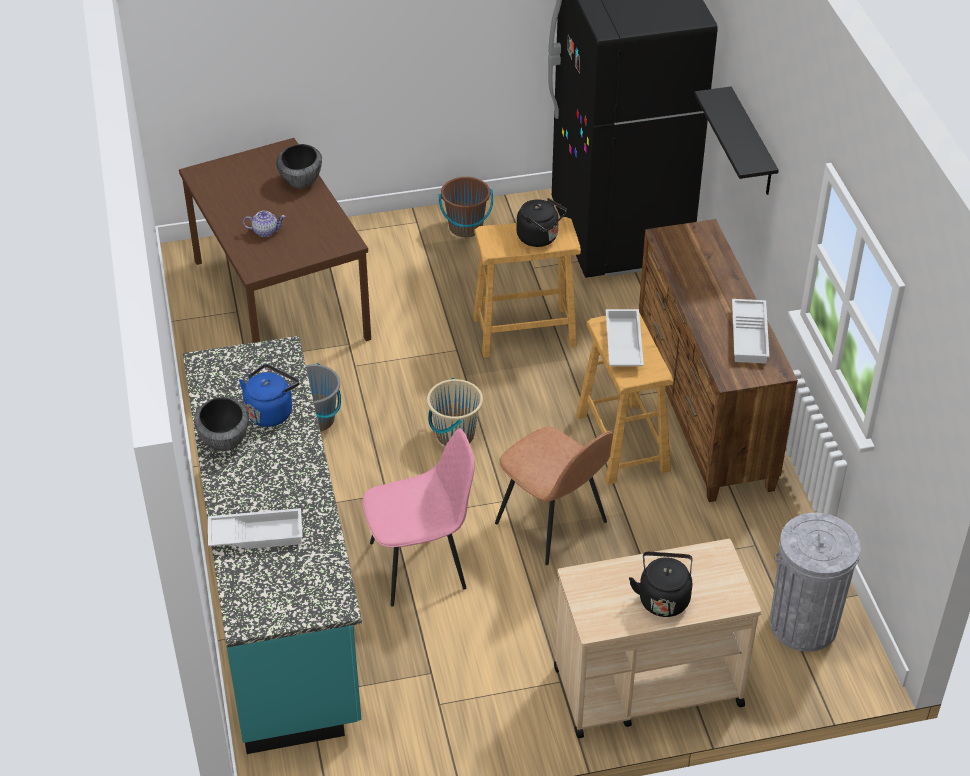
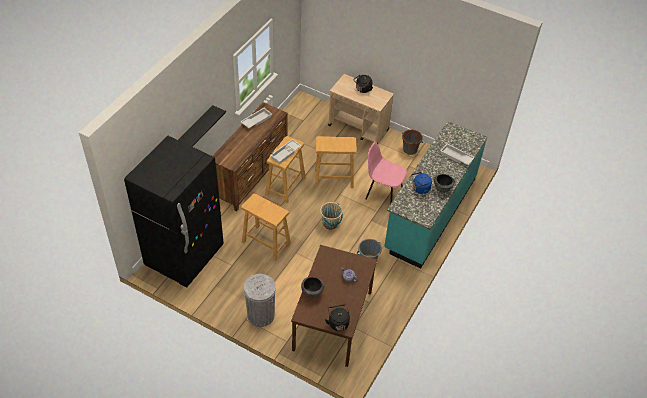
camera: 140 degrees left, 5 degrees up
brown bucket [438,177,493,237] -> brown bucket moved to [402,129,423,155]
brown chair [495,426,614,565] -> beige stool [315,136,357,188]
black kettle [517,198,567,247] -> black kettle moved to [325,304,350,331]
grey trash can [770,513,861,652] -> grey trash can moved to [244,274,276,327]

